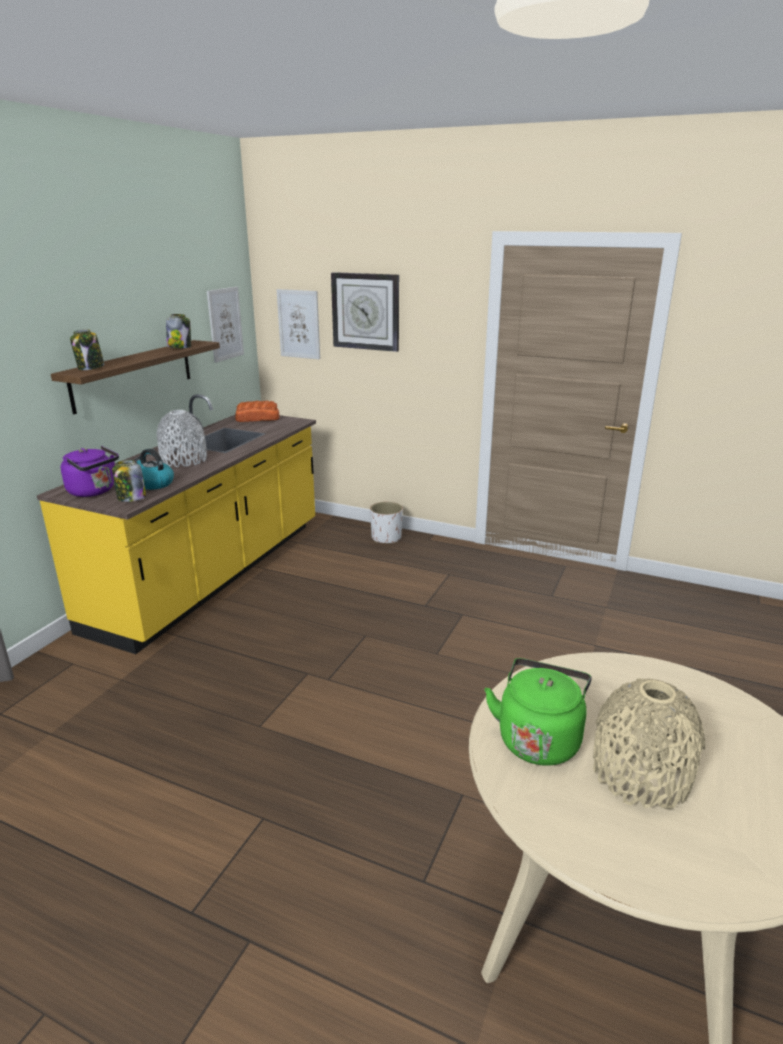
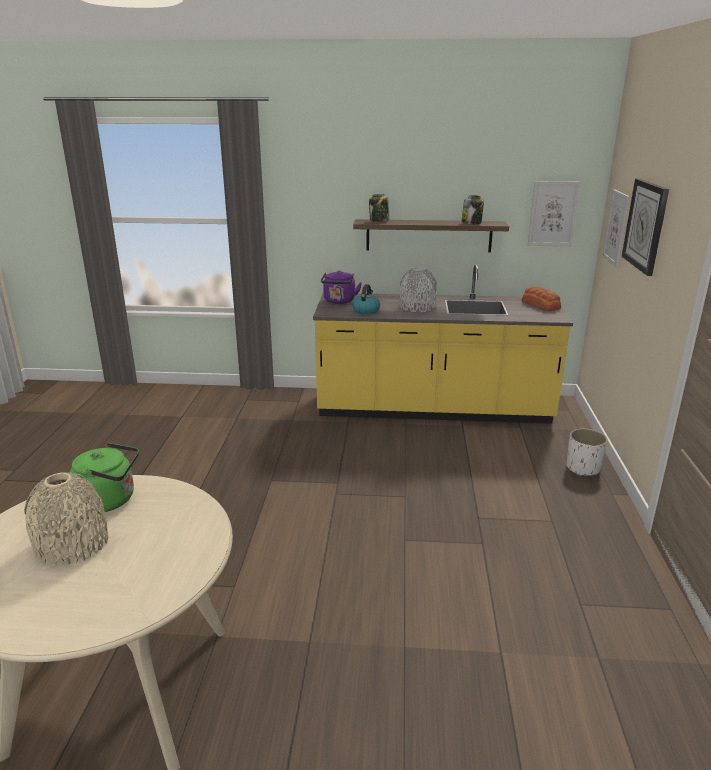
camera: 70 degrees right, 0 degrees up
jar [112,460,146,502] -> none

